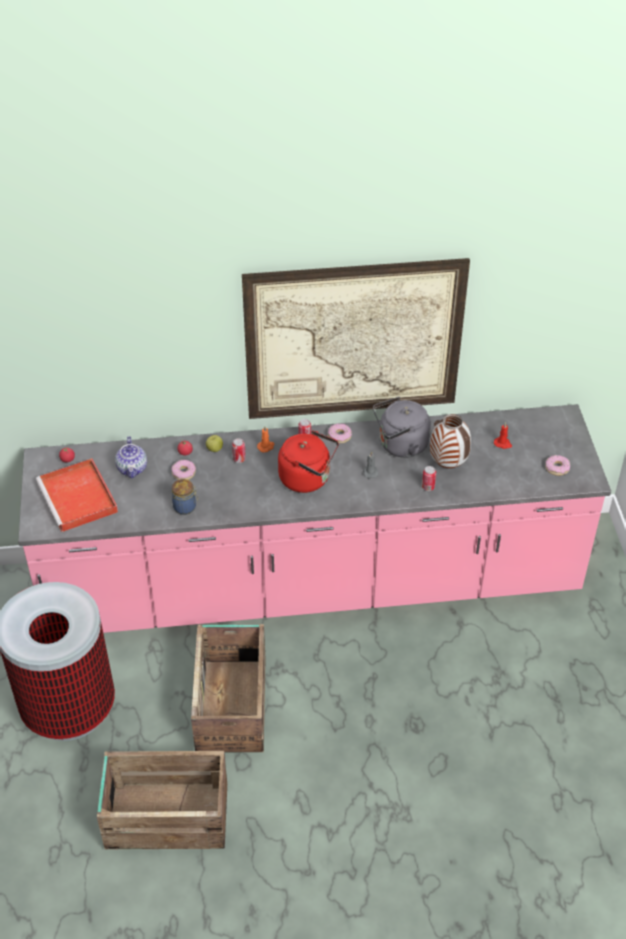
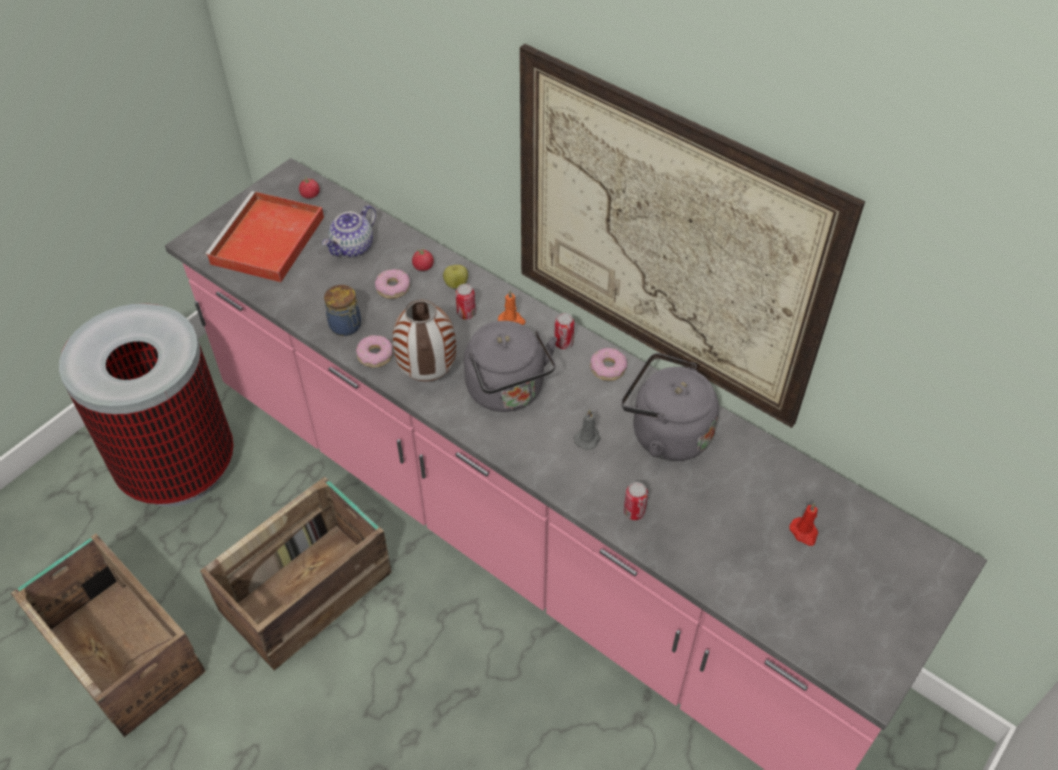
camera: 45 degrees right, 5 degrees up
red kettle [278,431,339,493] -> grey kettle [464,321,557,412]
vase [430,414,471,468] -> vase moved to [393,299,456,381]
donut [546,455,570,476] -> donut moved to [356,335,393,367]

